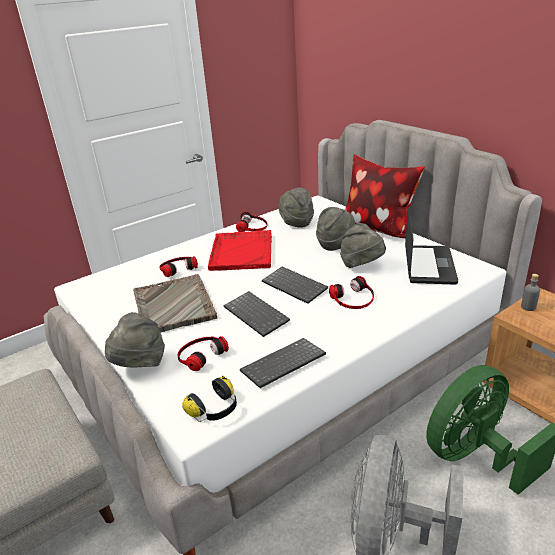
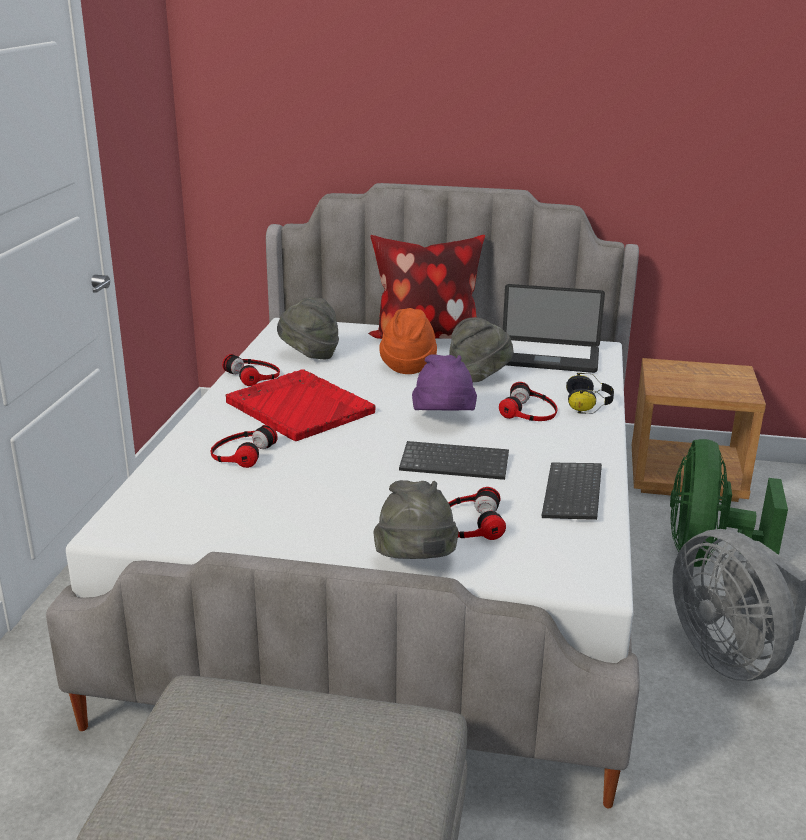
camera: 45 degrees left, 5 degrees down
grey tray [133,274,217,333] -> none
headphones [182,376,237,422] -> headphones moved to [566,373,614,414]
keyboard [262,267,328,304] -> purple hat [412,354,477,411]
grey hat [316,207,355,251] -> orange hat [380,308,437,374]
laptop [405,207,458,285] -> laptop turned 135 degrees clockwise [503,284,605,373]
grey bottle [521,274,540,311] -> none

